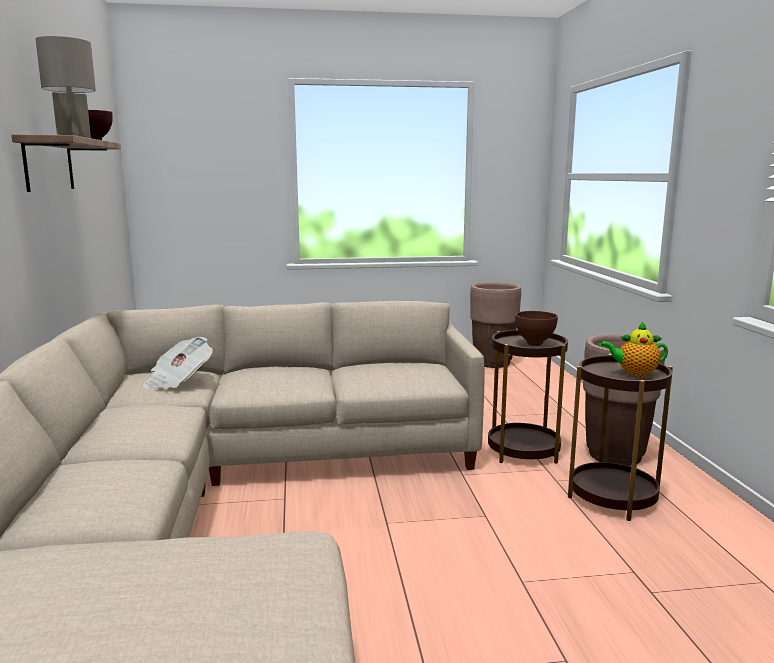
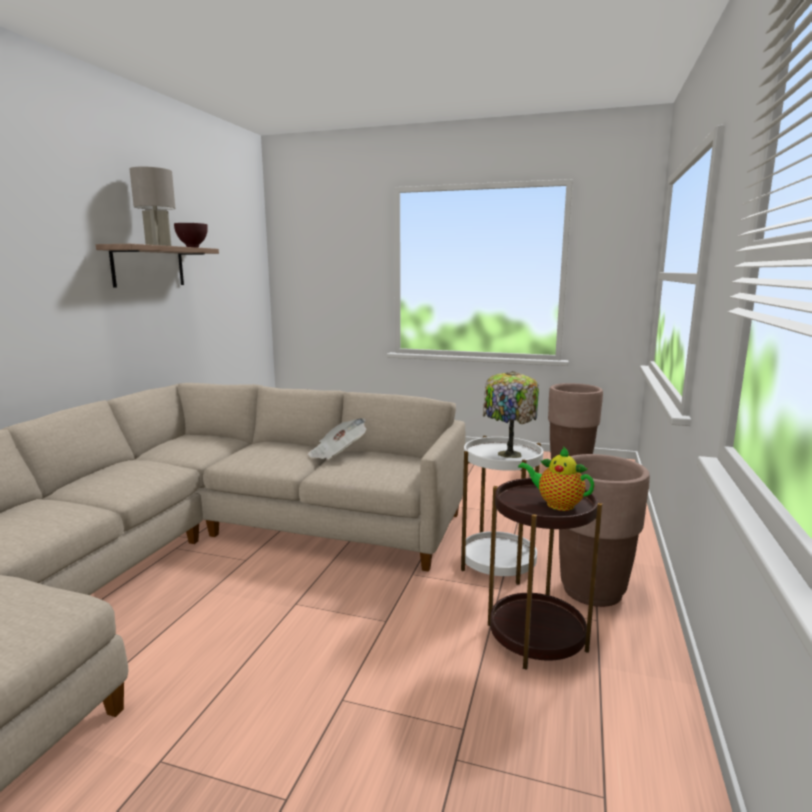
camera: 25 degrees right, 0 degrees up
newspaper [143,337,213,389] -> newspaper moved to [308,418,366,459]
brown side table [488,330,568,464] -> white side table [461,436,543,585]
brown bowl [515,311,558,346] -> table lamp [483,371,539,458]

